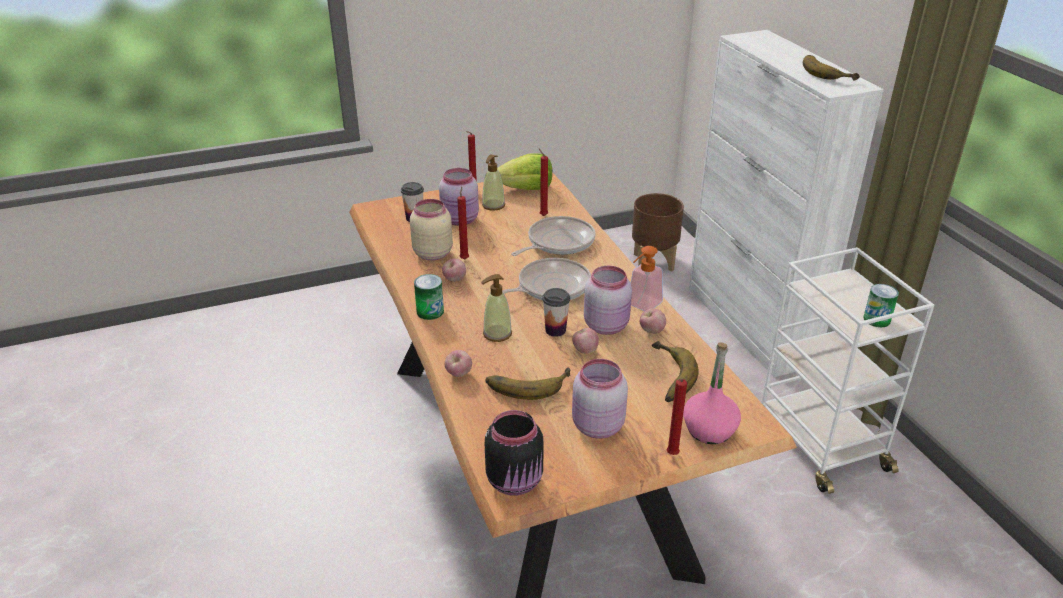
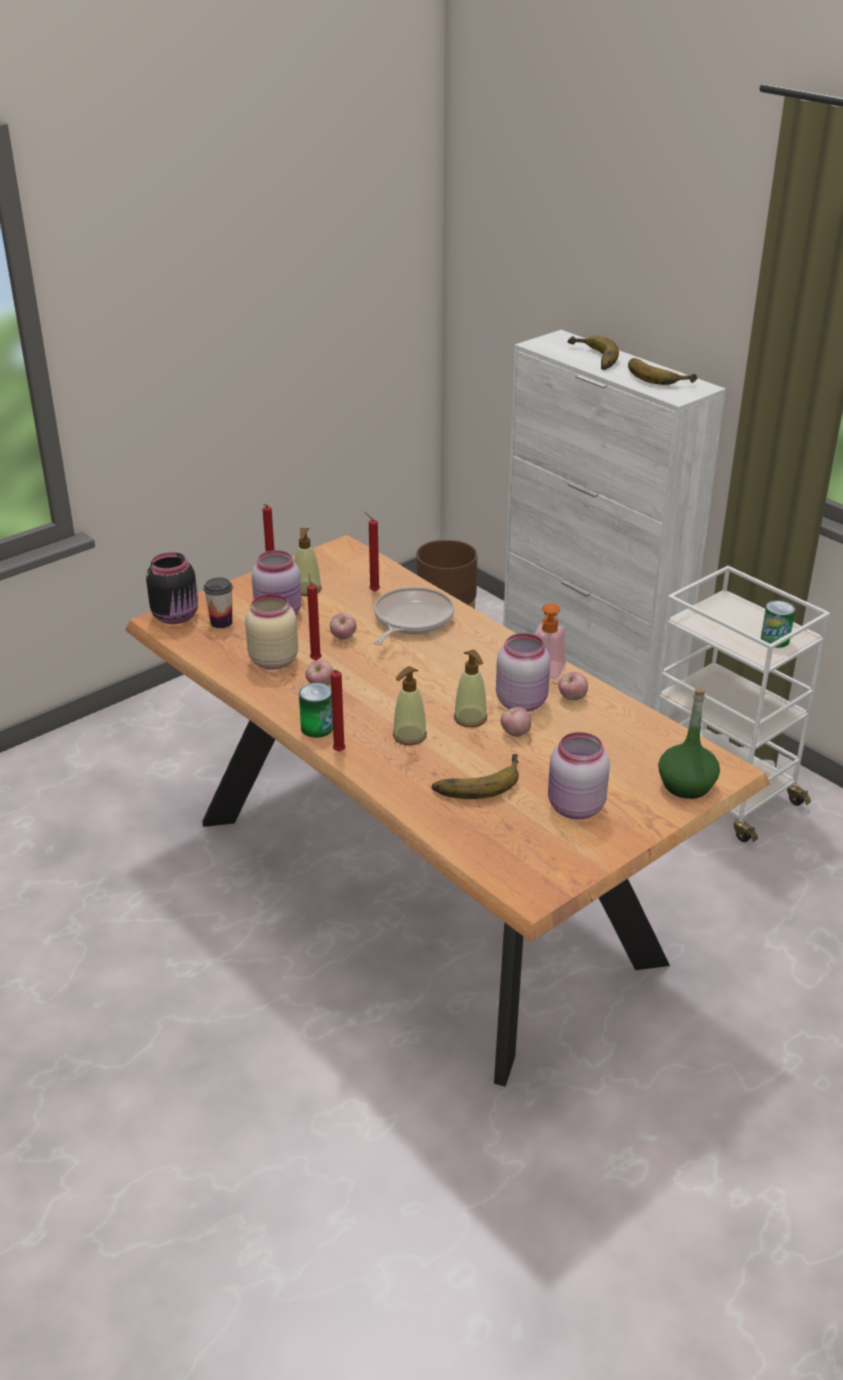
camera: 20 degrees left, 0 degrees up
apple [444,350,472,377] -> apple moved to [330,613,357,639]
black jar [485,410,544,496] -> black jar moved to [146,552,198,624]
lettuce [497,153,552,190] -> none
frying pan [502,258,591,300] -> none
cup [542,288,570,337] -> soap dispenser [454,650,487,727]
banana [652,341,699,402] -> banana moved to [567,336,619,370]
red candle [667,379,687,455] -> red candle moved to [331,670,346,752]
pink bottle [683,343,741,444] -> green bottle [658,688,720,799]

